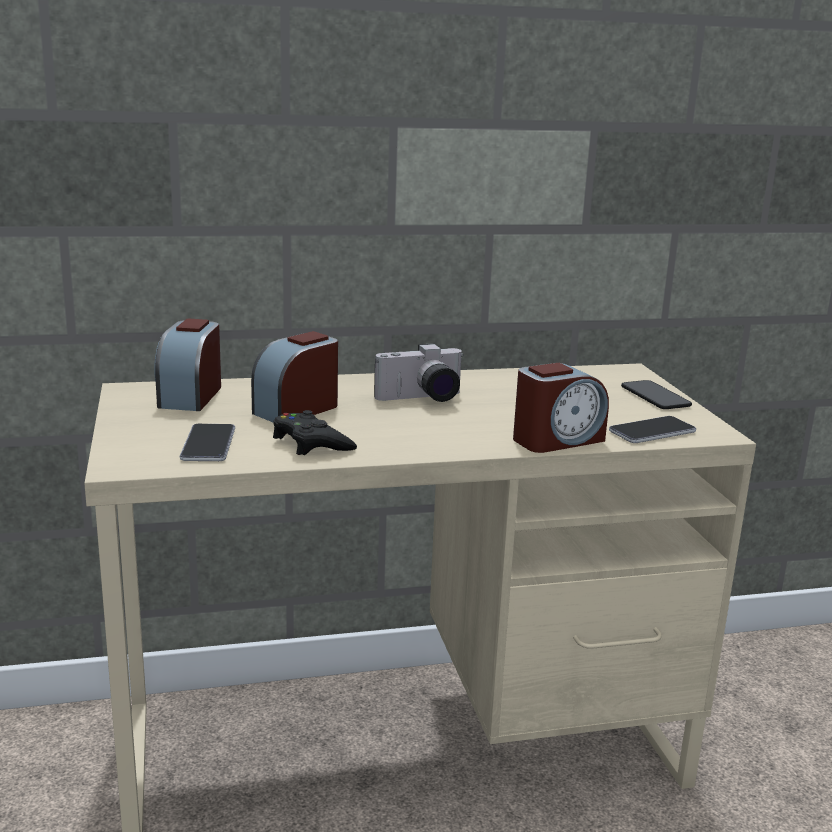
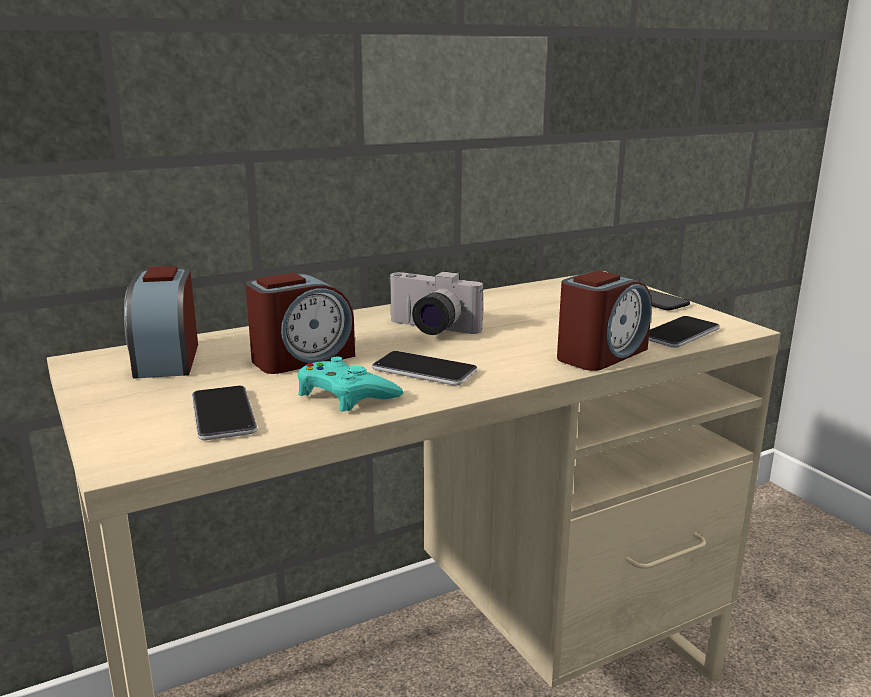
camera: 15 degrees left, 0 degrees up
alarm clock [251,331,338,422] -> alarm clock turned 150 degrees counterclockwise [246,273,355,374]
black game controller [273,410,357,455] -> turquoise game controller [298,357,403,412]
camera [374,343,464,402] -> camera turned 60 degrees clockwise [388,271,483,335]
none -> phone [372,351,477,386]

